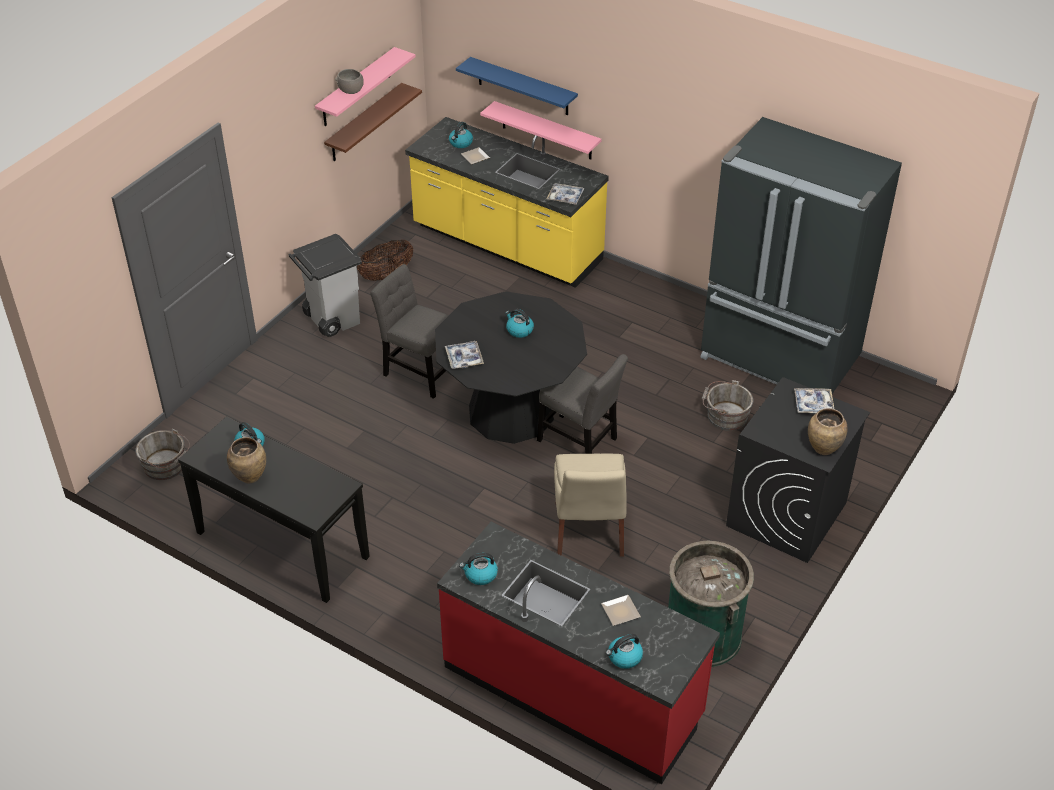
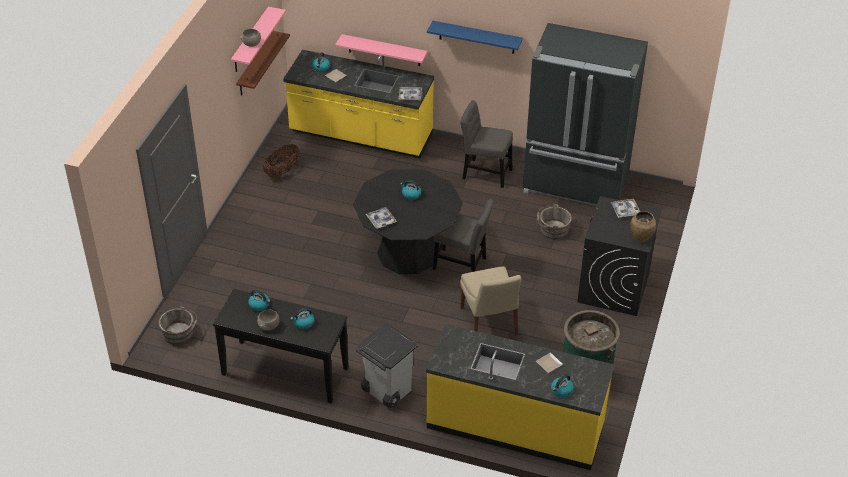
camera: 15 degrees left, 0 degrees up
brown vase [227,437,266,483] -> grey bowl [257,309,280,331]
grey trash can [288,234,362,337] -> grey trash can moved to [356,323,418,408]
grey chair [370,264,449,399] -> grey chair moved to [460,100,513,188]
red counter [437,522,720,784] -> yellow counter [426,324,615,470]
blue shelf [456,57,578,115] -> blue shelf moved to [427,21,523,54]
kettle [459,553,498,585] -> kettle moved to [290,308,314,329]

